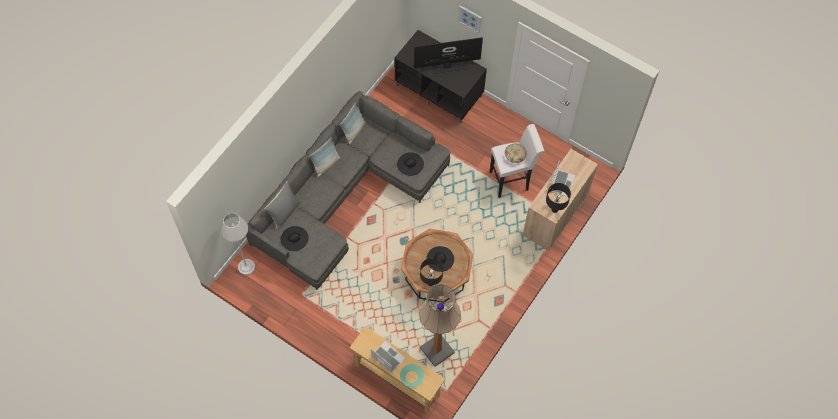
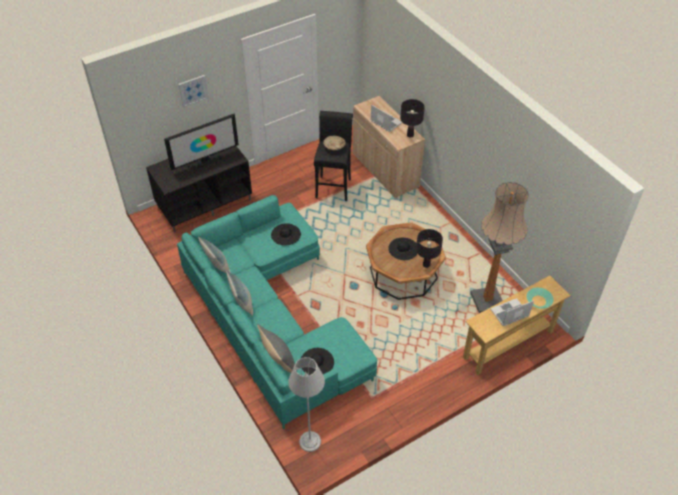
camera: 65 degrees left, 15 degrees down
grey sofa [246,91,450,290] -> turquoise sofa [177,195,377,429]
television [414,37,483,74] -> television turned 135 degrees counterclockwise [164,114,239,170]
white stool [490,124,544,198] -> black stool [314,111,353,201]

